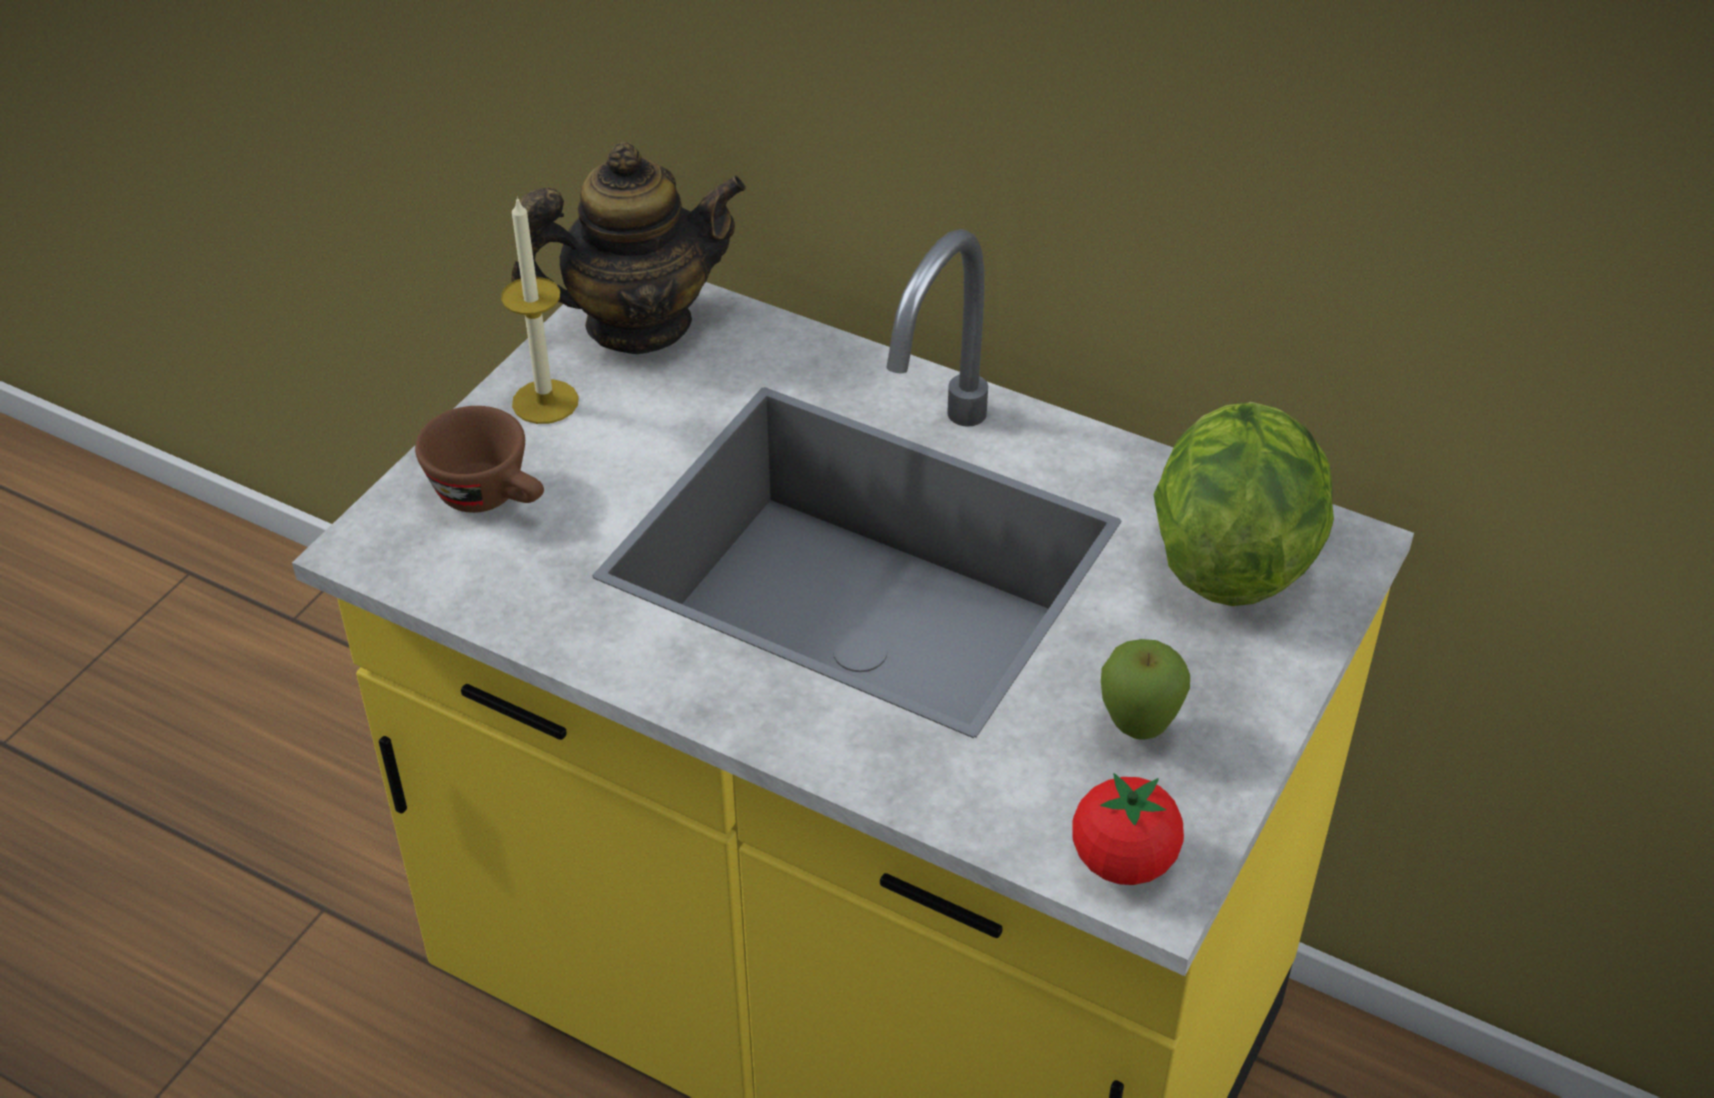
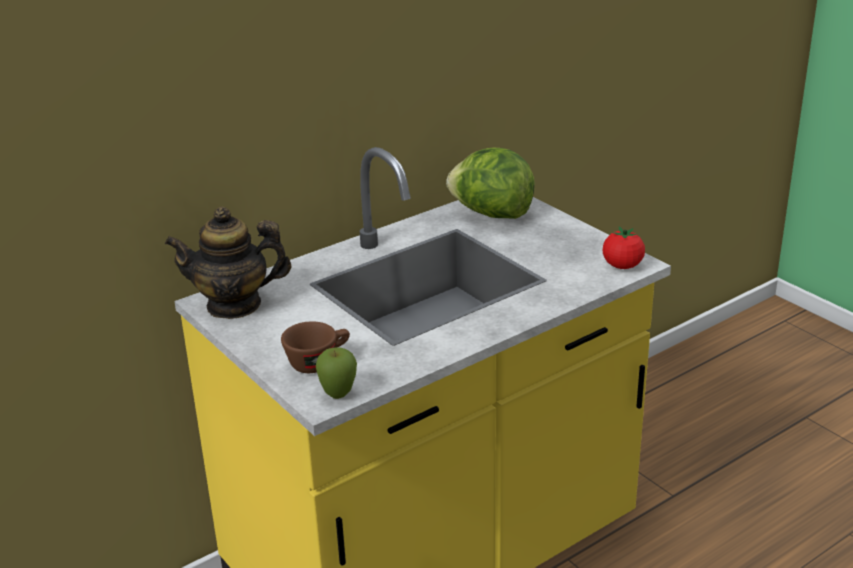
camera: 65 degrees left, 15 degrees down
candle [501,196,579,424] -> none
teapot [511,142,746,354] -> teapot turned 105 degrees counterclockwise [165,207,292,319]
apple [1101,639,1190,740] -> apple moved to [316,348,357,399]

